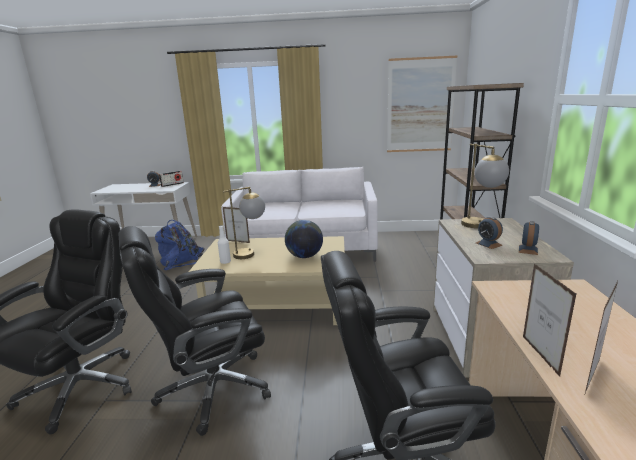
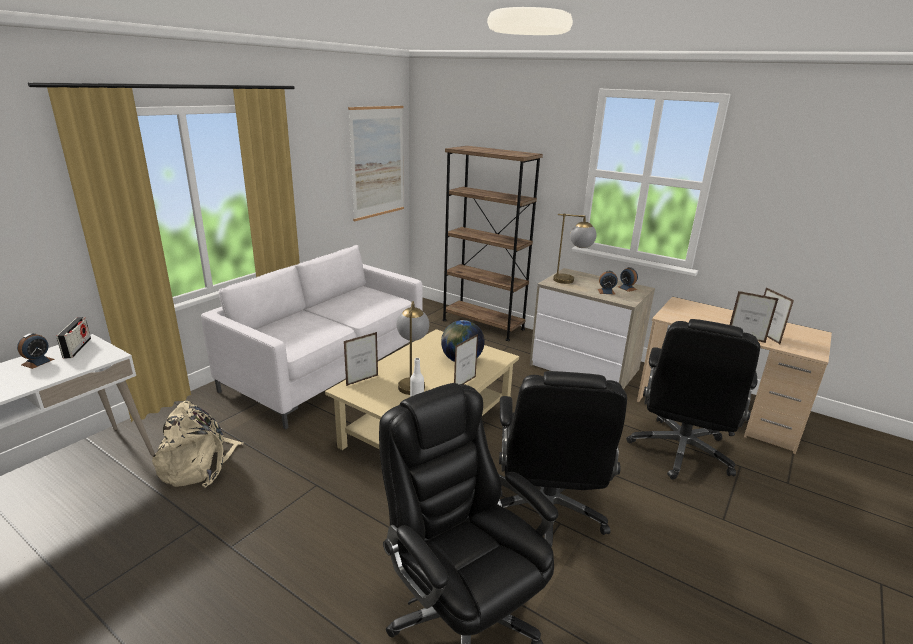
camera: 60 degrees left, 5 degrees up
blue backpack [155,220,205,270] -> beige backpack [152,401,243,488]
none -> picture frame [454,334,478,384]

